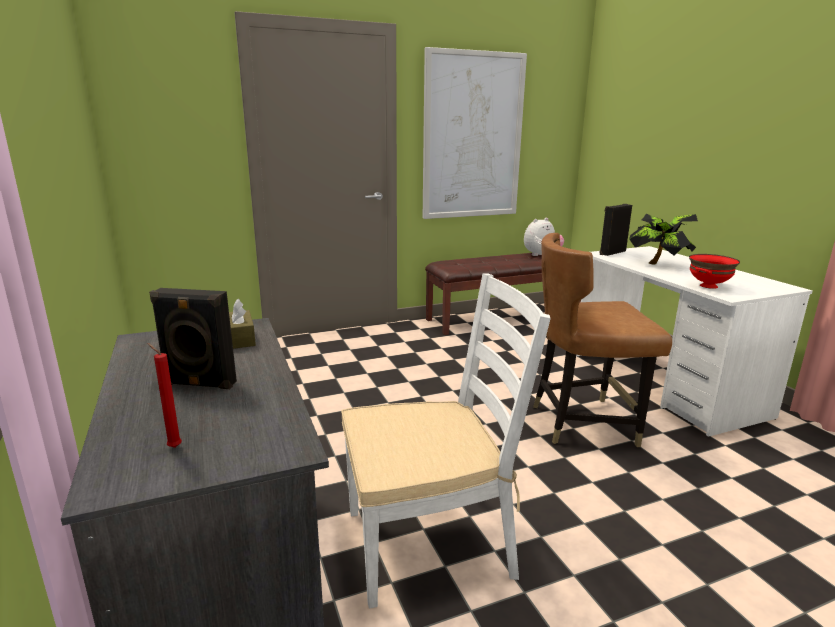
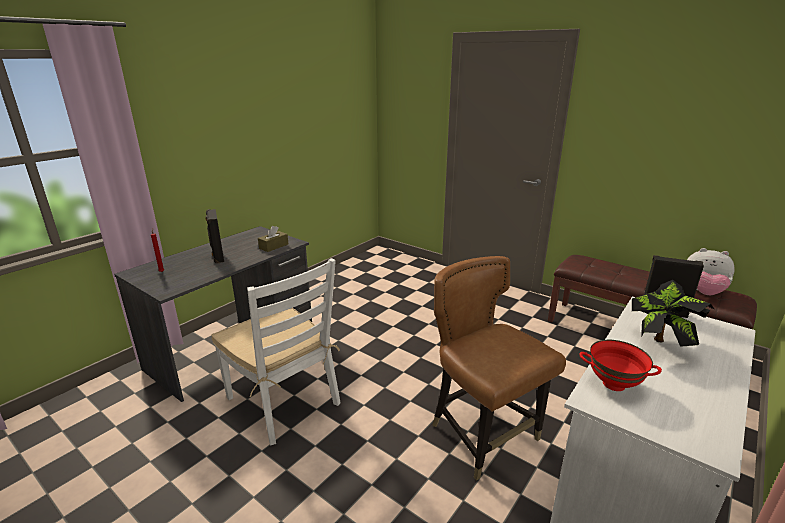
camera: 60 degrees right, 5 degrees up
picture [423,47,527,219] -> none

